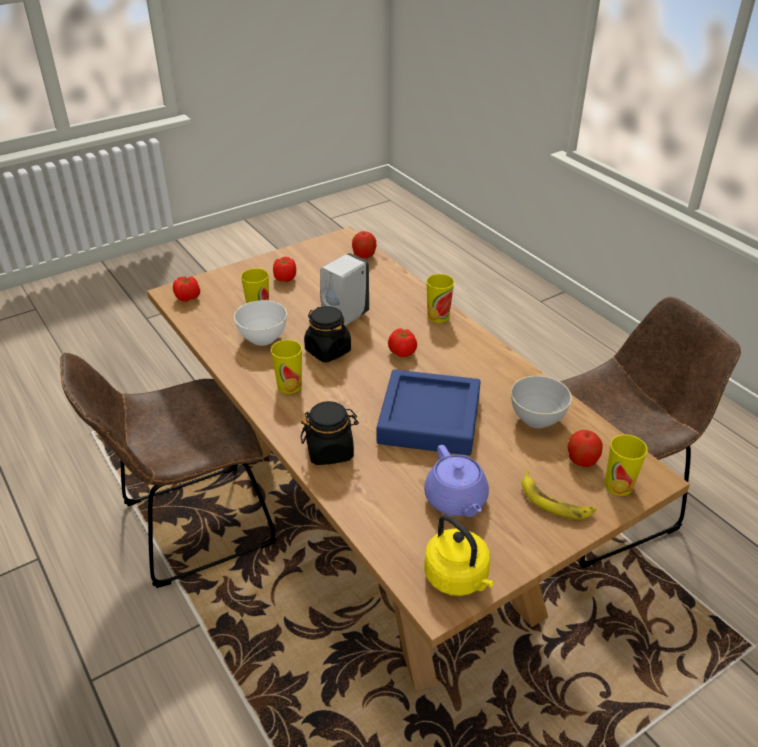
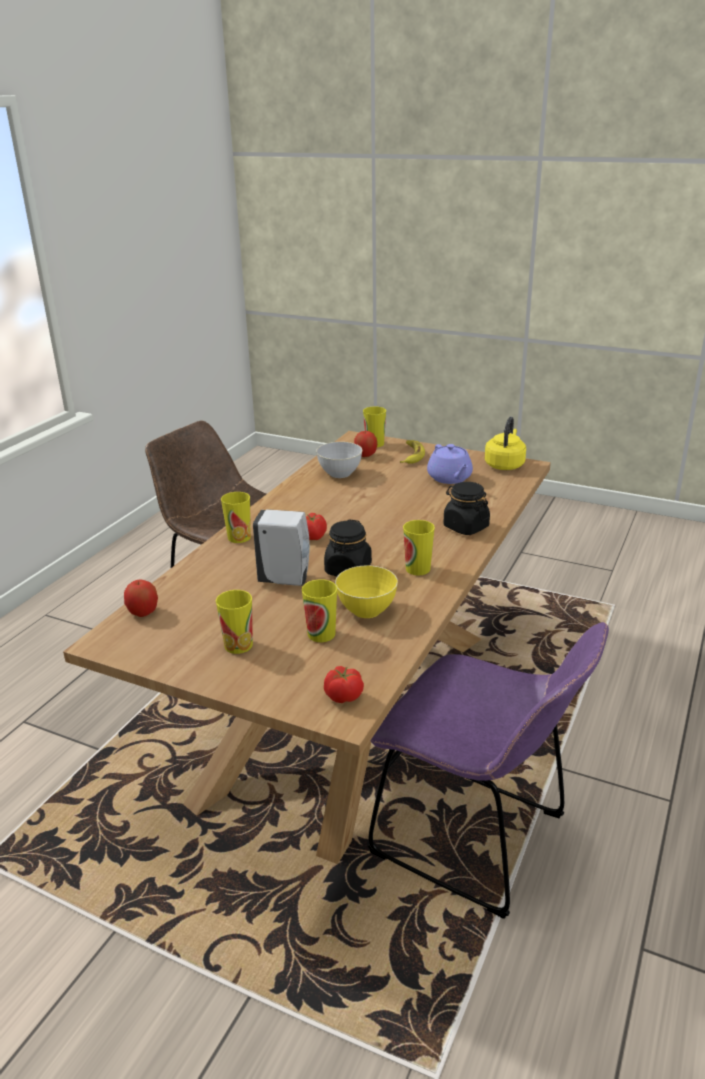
camera: 120 degrees left, 10 degrees down
brown chair [61,353,276,588] -> purple chair [368,622,609,919]
white bowl [234,300,287,346] -> yellow bowl [335,565,398,618]
tomato [273,257,296,282] -> cup [216,590,253,654]
blue tray [377,369,481,455] -> none
purple teapot [424,445,489,517] -> purple teapot turned 120 degrees clockwise [427,444,473,484]

